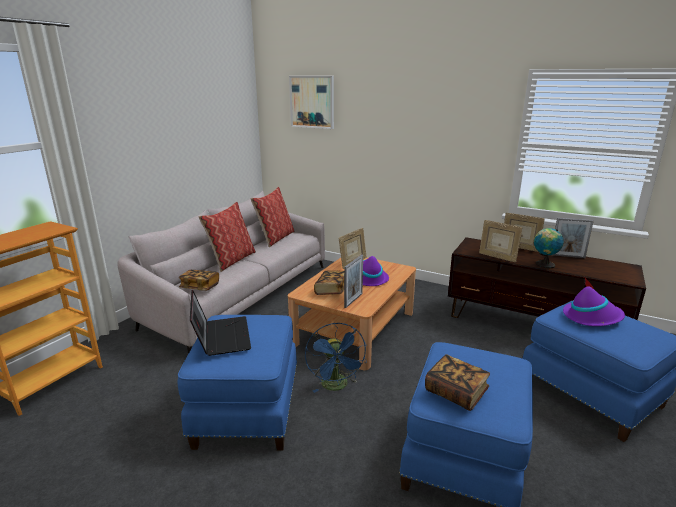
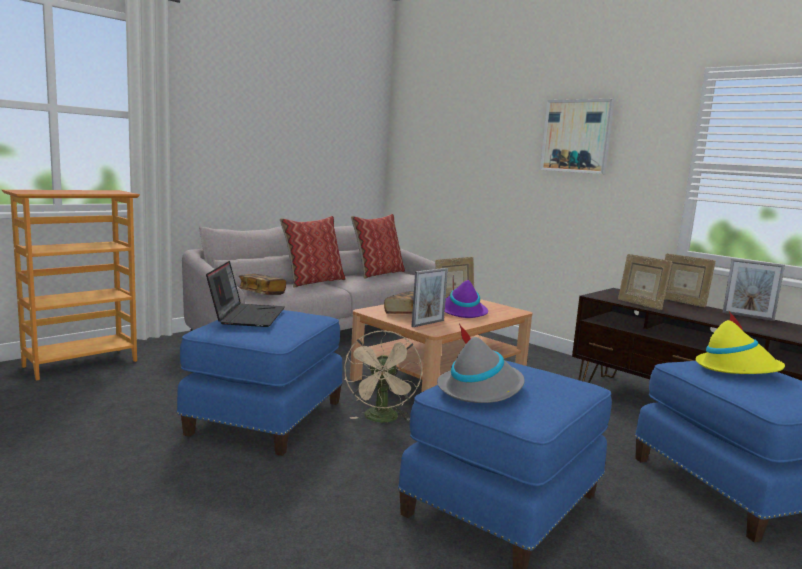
camera: 15 degrees right, 10 degrees down
picture [289,76,334,129] -> picture moved to [540,99,615,174]
blue fan [305,323,367,393] -> beige fan [344,330,422,422]
book [425,354,490,411] -> grey hat [437,324,525,403]
globe [534,228,564,269] -> none
purple hat [563,278,625,326] -> yellow hat [695,311,785,374]

